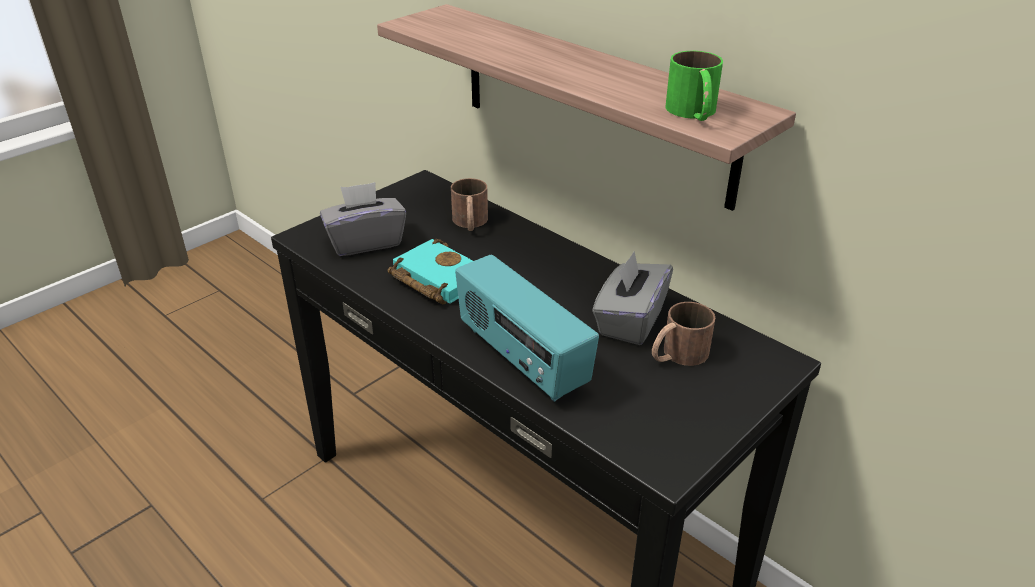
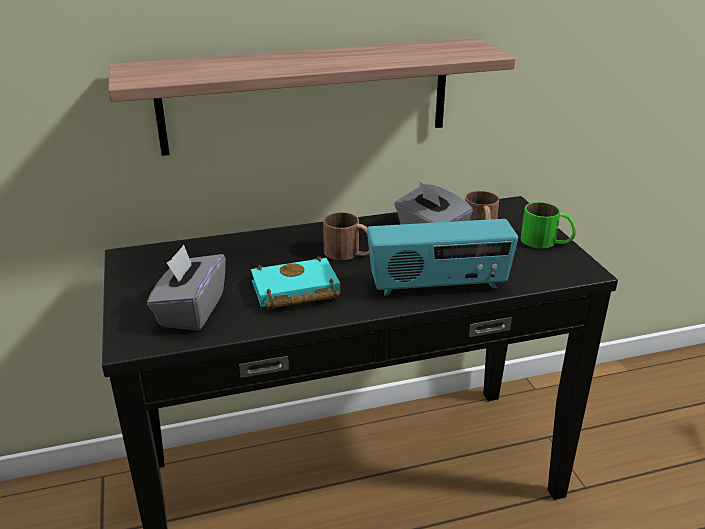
camera: 60 degrees left, 5 degrees down
brown mug [451,178,488,231] -> brown mug moved to [323,212,369,260]
green mug [665,51,723,121] -> green mug moved to [521,202,576,249]

